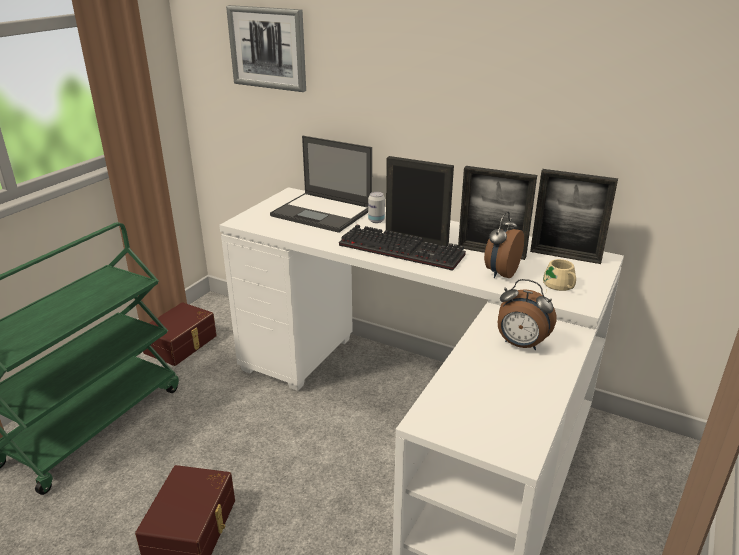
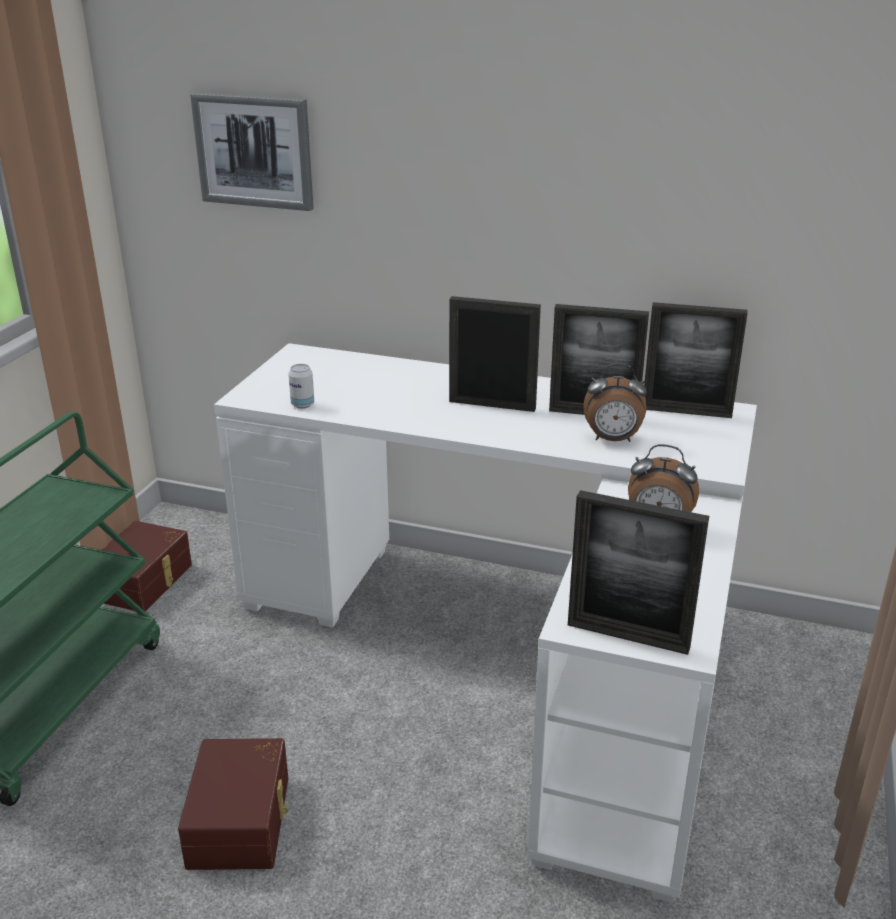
camera: 10 degrees left, 0 degrees up
laptop [270,135,372,233] -> none
keyboard [339,224,466,271] -> none
can [368,192,385,223] -> can moved to [288,364,314,409]
alarm clock [484,211,524,278] -> alarm clock turned 105 degrees counterclockwise [584,364,647,442]
beige mug [543,259,576,291] -> none
none -> picture frame [568,490,709,655]

